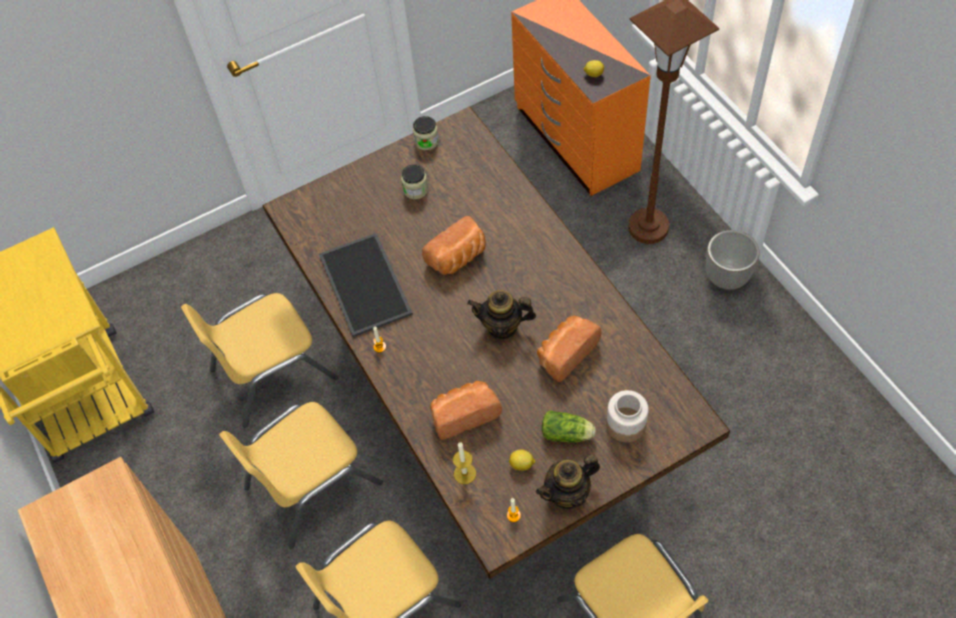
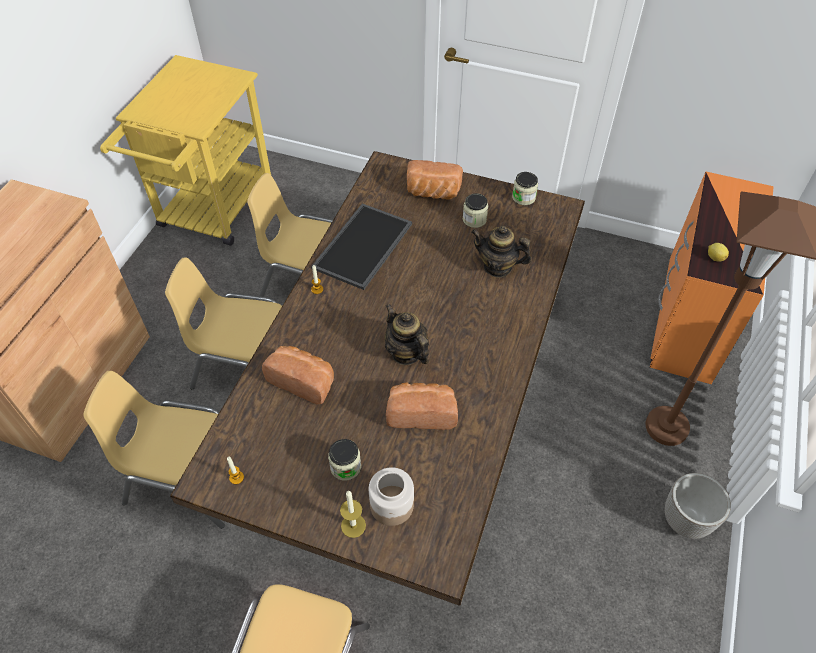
camera: 45 degrees right, 5 degrees down
bread [422,216,486,275] -> bread moved to [407,160,463,200]
candle [453,442,476,484] -> candle moved to [340,490,366,538]
lemon [509,450,536,471] -> none
teapot [536,454,600,510] -> teapot moved to [471,225,532,278]
lettuce [542,410,596,442] -> jar [328,439,361,481]

